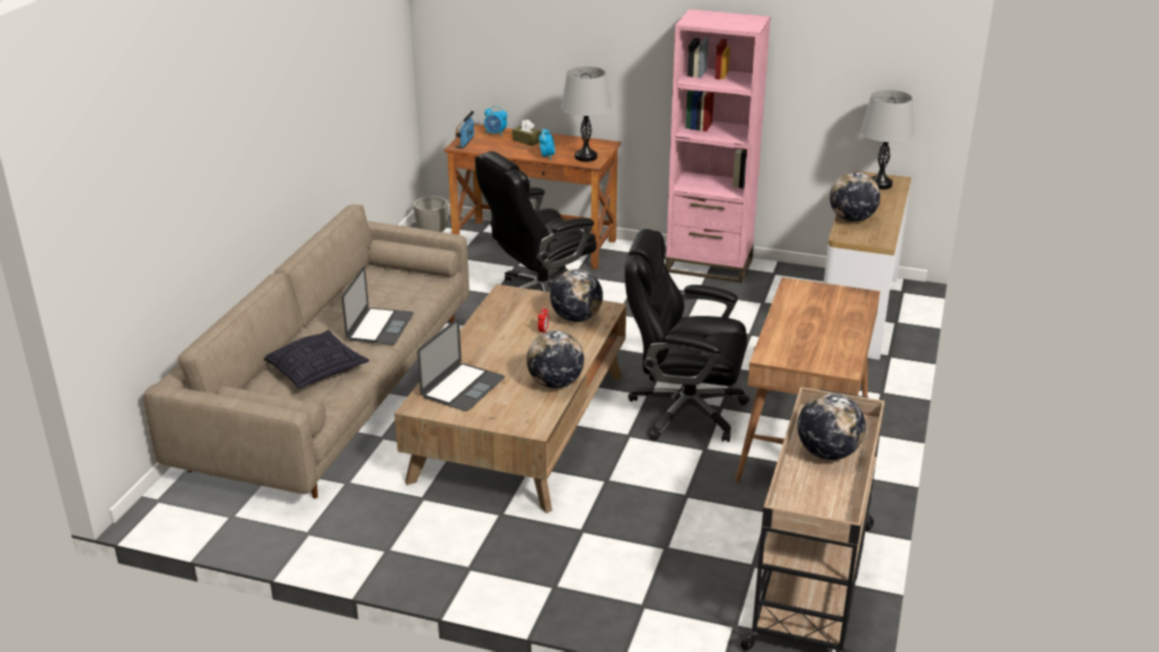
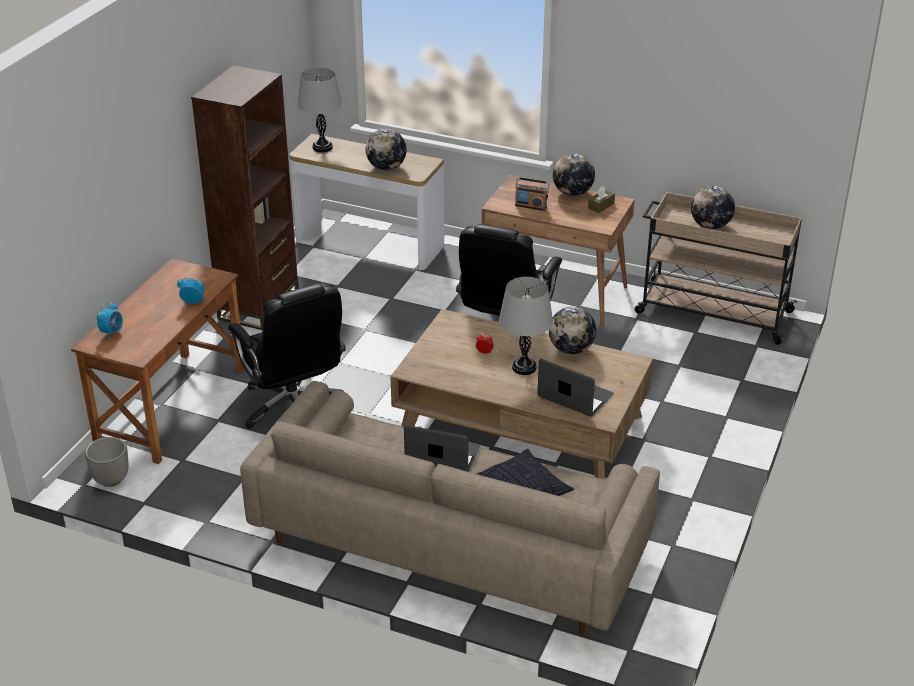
camera: 85 degrees left, 5 degrees up
radio [455,110,475,149] -> radio moved to [515,177,550,211]
brown tissue box [512,119,541,146] -> brown tissue box moved to [588,186,615,213]
globe [550,269,603,322] -> globe moved to [553,153,595,196]
grey table lamp [561,66,611,162] -> grey table lamp moved to [499,277,553,375]
pink bookcase [666,9,771,283] -> brown bookcase [191,65,299,330]

